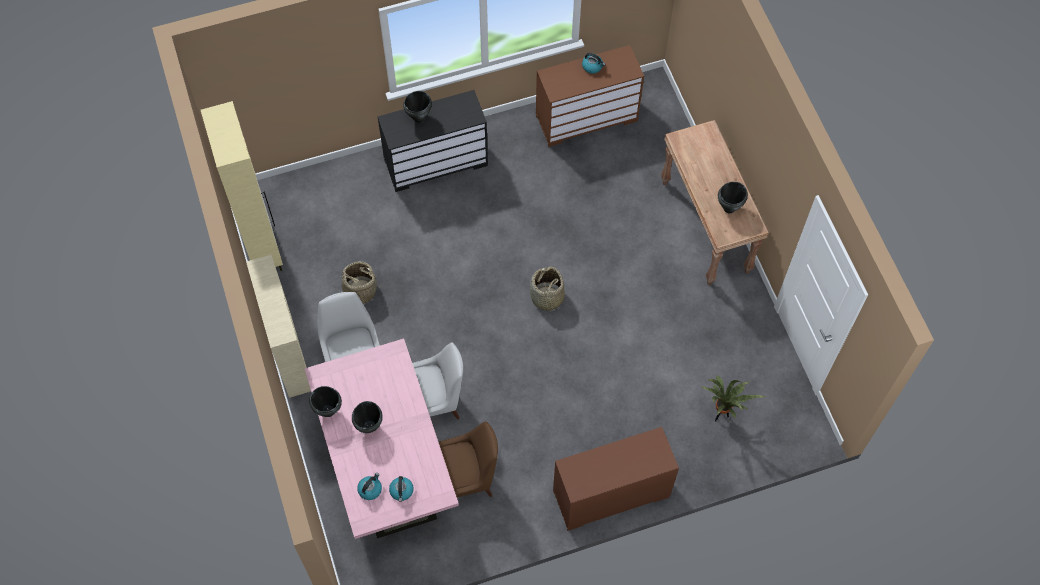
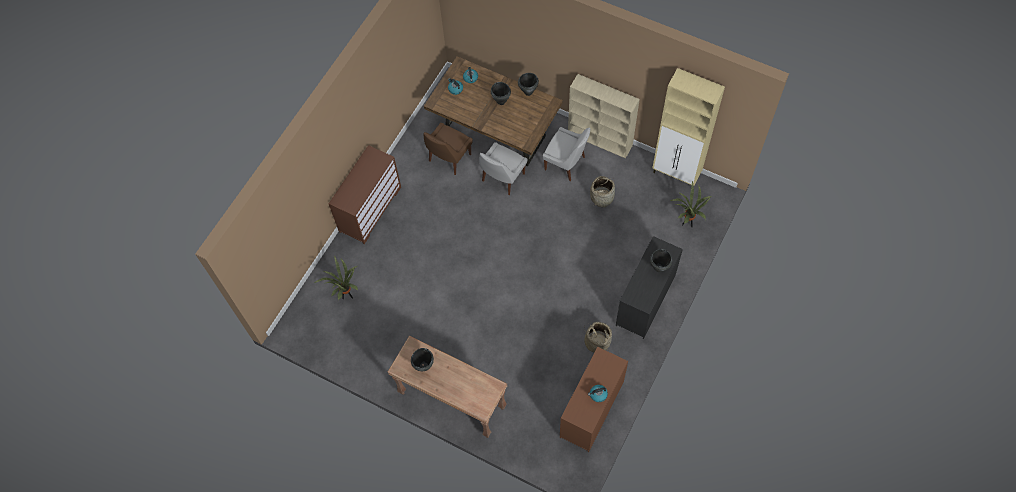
camera: 140 degrees right, 0 degrees up
pink dining table [304,339,459,539] -> brown dining table [424,56,563,166]
basket [530,266,565,314] -> basket moved to [584,322,612,352]
none -> potted plant [671,180,712,227]

